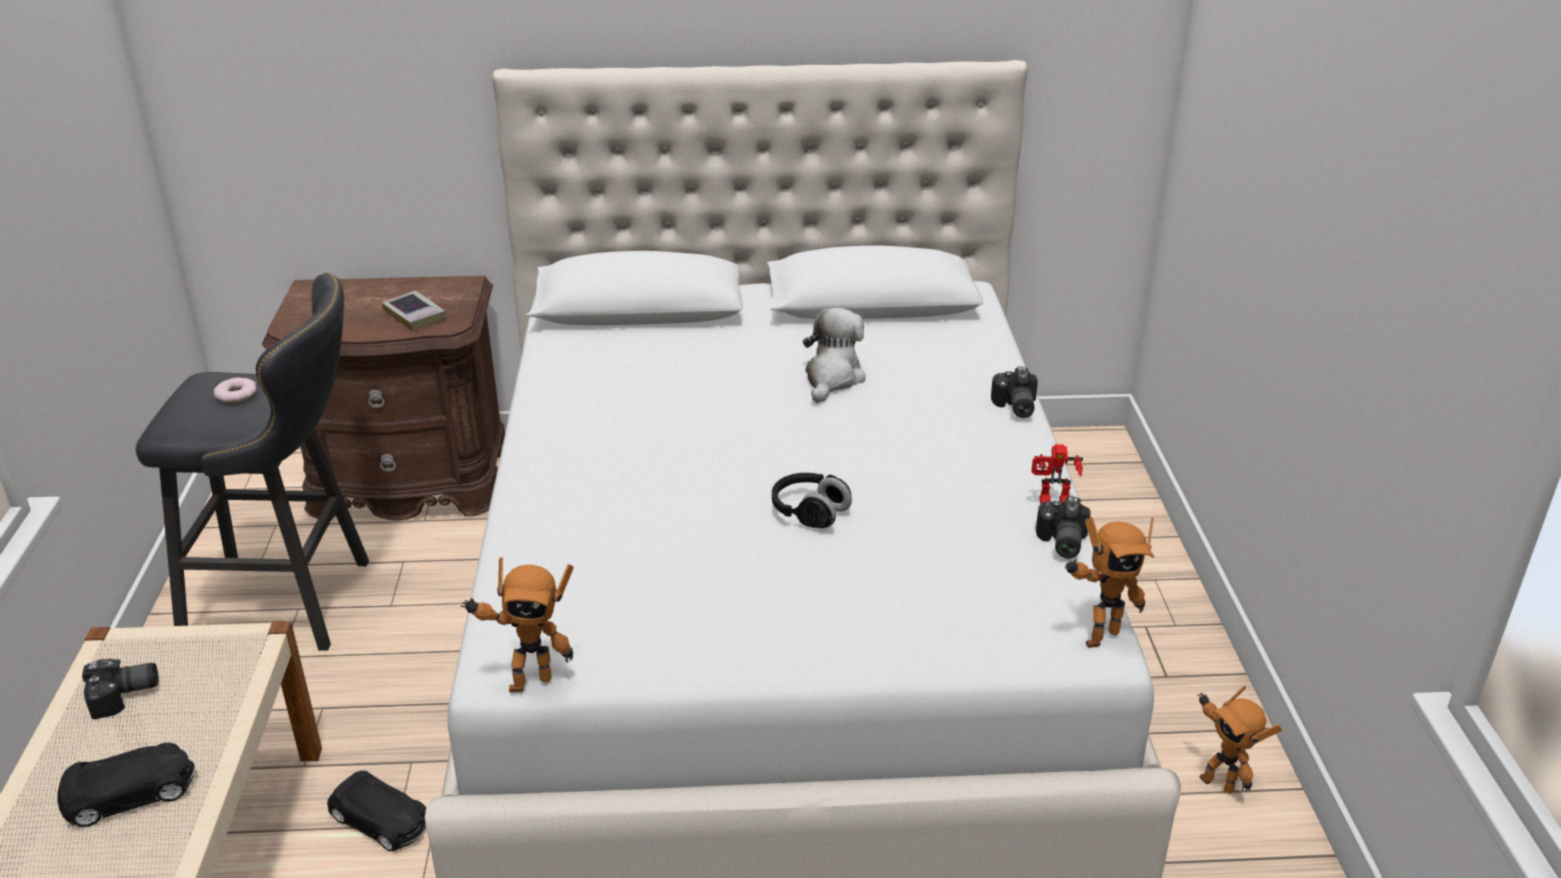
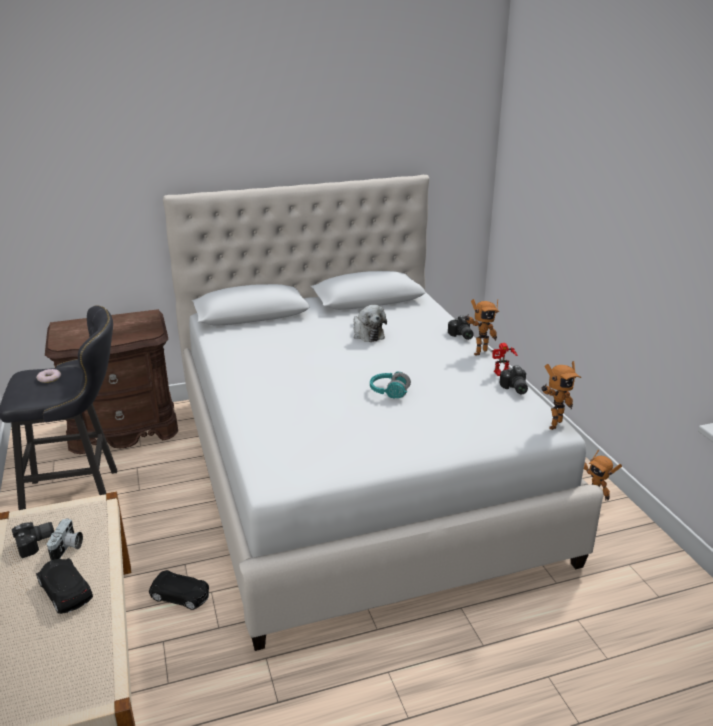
camera: 15 degrees left, 5 degrees down
black toy car [58,742,195,827] -> black toy car turned 90 degrees counterclockwise [36,558,93,614]
book [382,290,447,331] -> none
toy robot [461,557,574,692] -> toy robot moved to [464,299,499,356]
black headphones [772,473,852,528] -> turquoise headphones [370,372,411,399]
plush toy [803,308,866,403] -> plush toy turned 150 degrees clockwise [353,305,387,342]
none -> camera [47,518,83,560]

